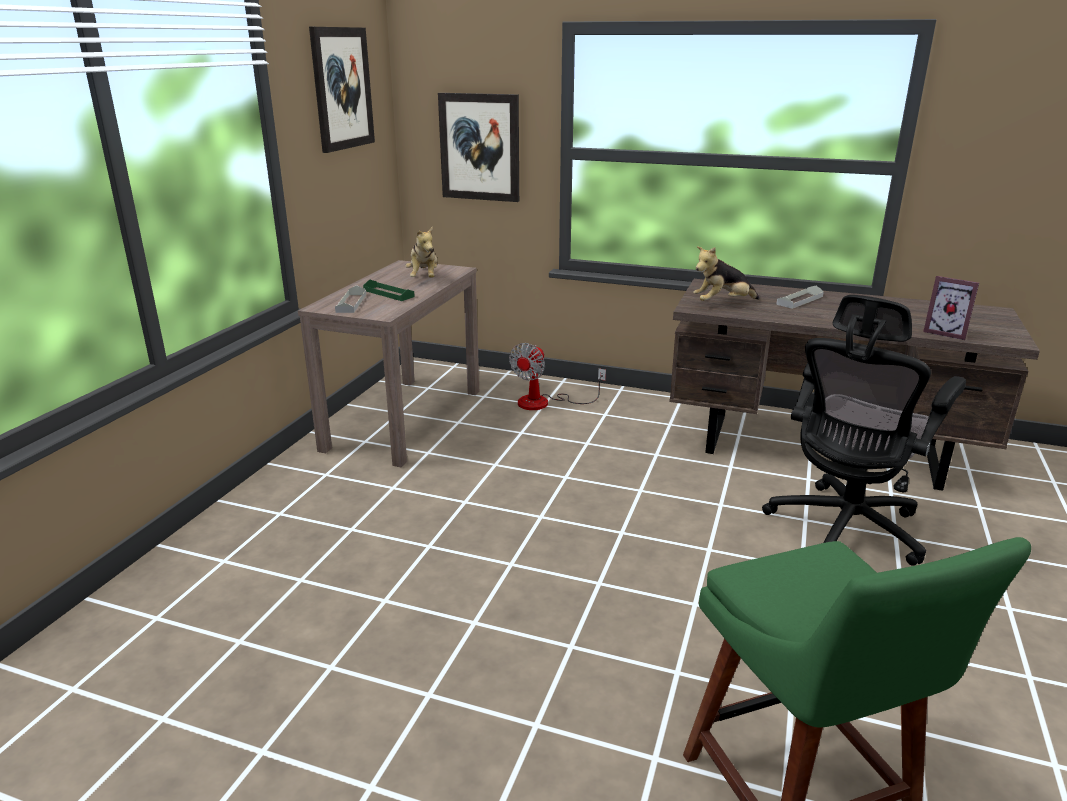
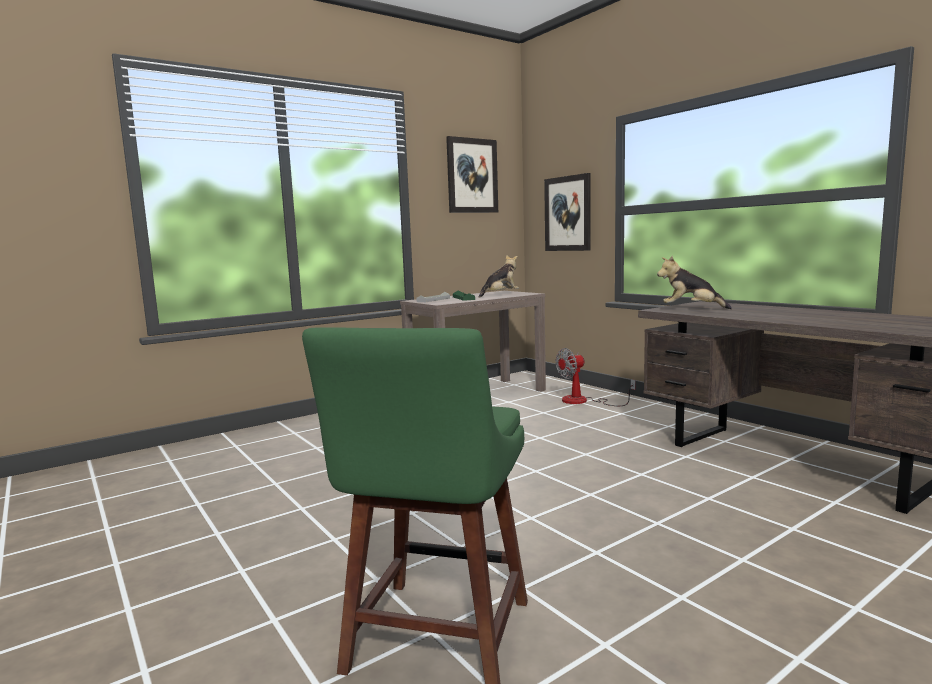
camera: 35 degrees right, 15 degrees down
plush toy [405,227,437,278] -> plush toy turned 150 degrees counterclockwise [479,255,519,298]
office chair [762,295,966,566] -> none
grey tray [776,286,824,309] -> none
picture frame [923,276,979,340] -> none

